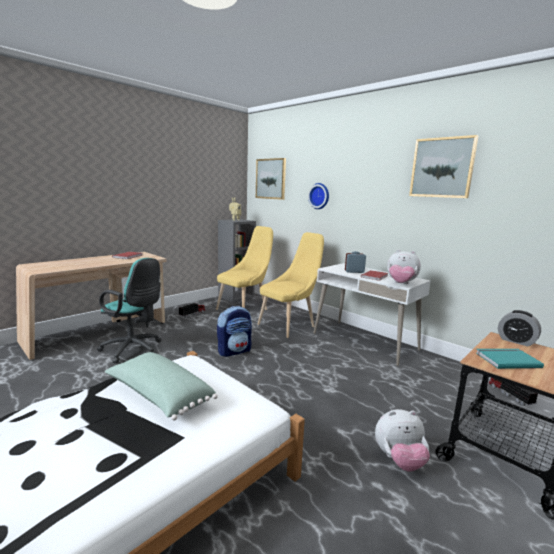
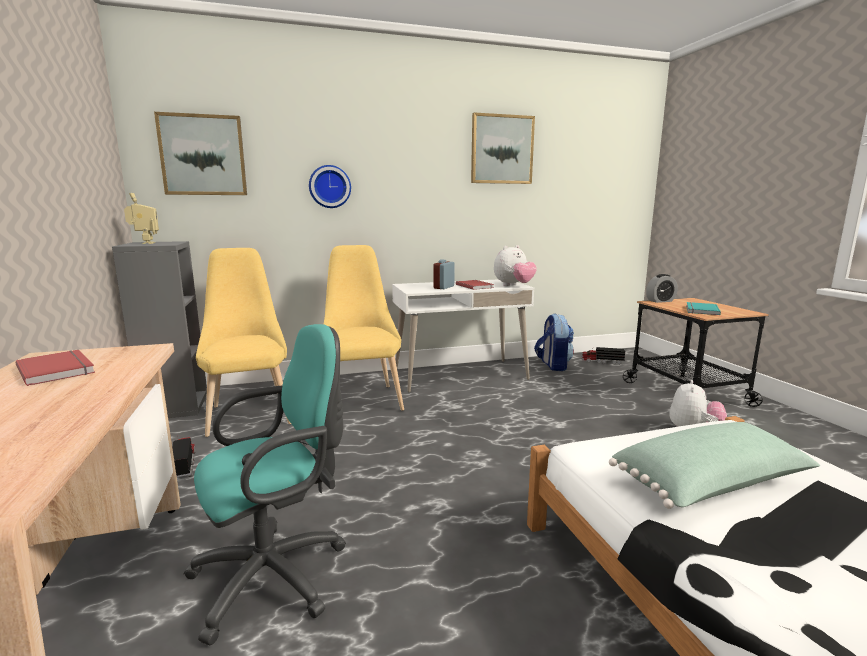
camera: 60 degrees left, 0 degrees up
backpack [217,306,252,357] -> backpack moved to [534,313,574,371]

